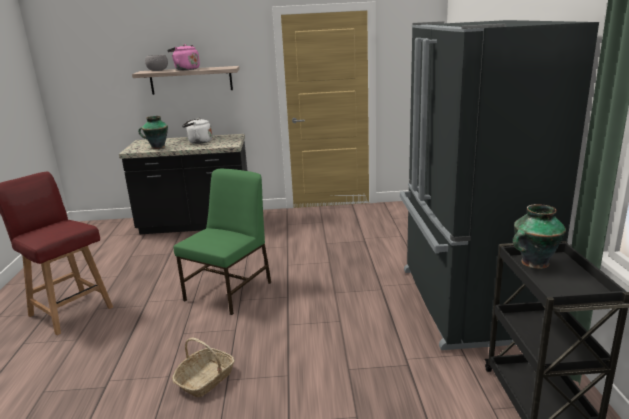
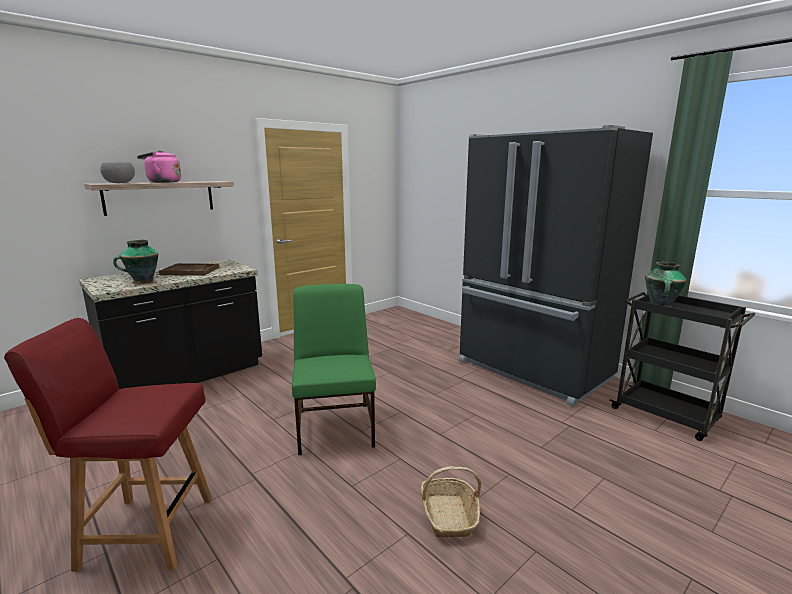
camera: 40 degrees left, 5 degrees down
white kettle [182,118,212,144] -> brown tray [159,263,219,276]

